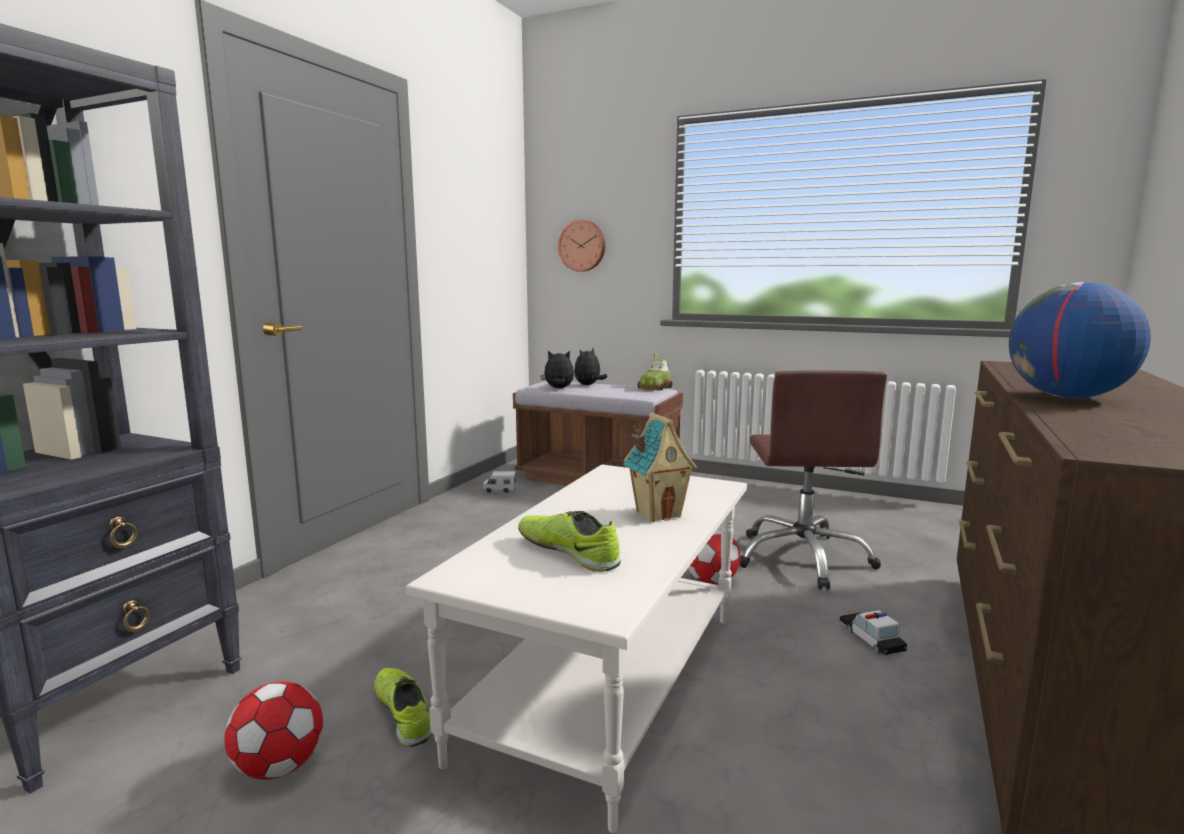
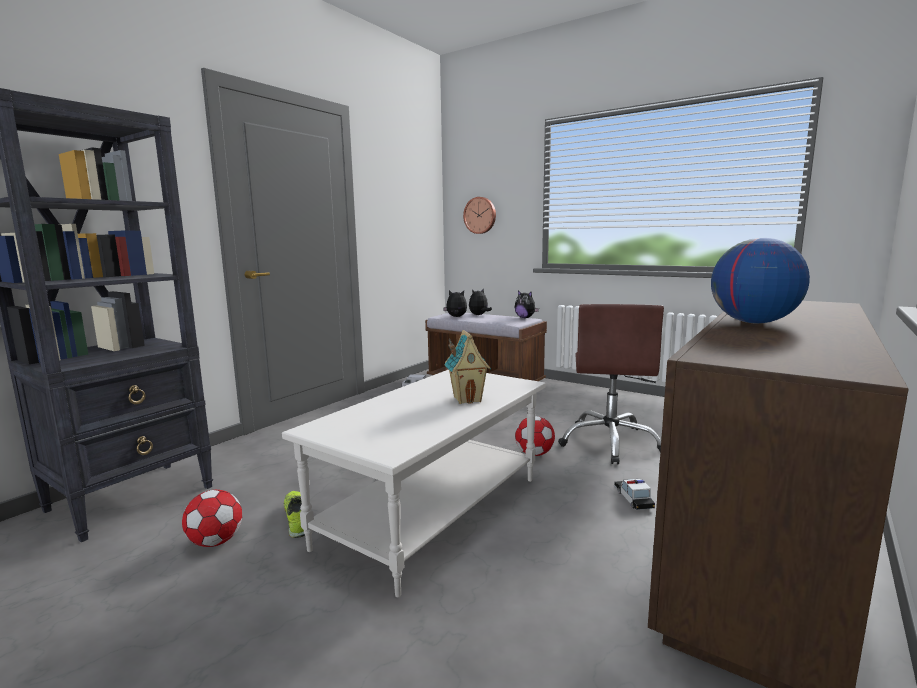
camera: 10 degrees right, 0 degrees up
shoe [518,511,621,572] -> none
toy car [638,352,673,390] -> plush toy [515,291,539,318]

